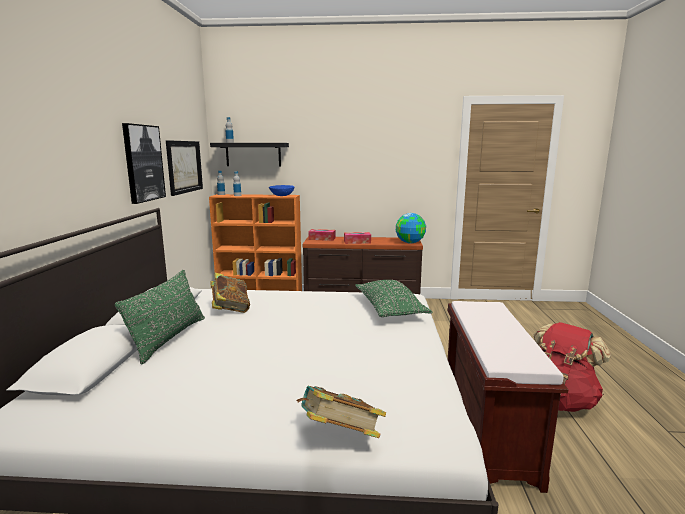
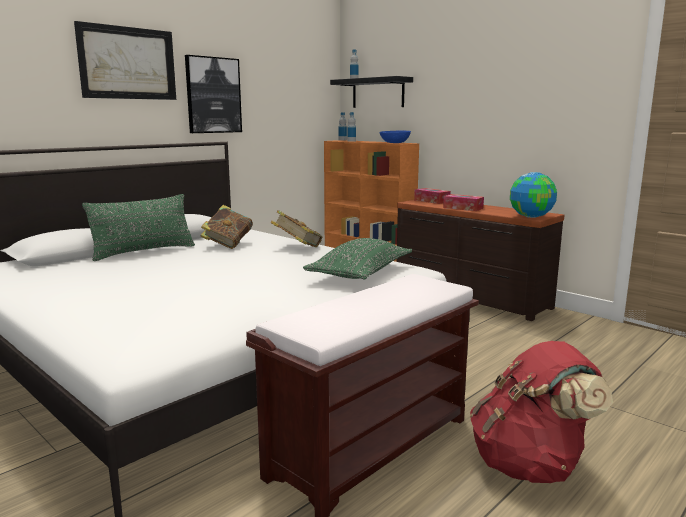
camera: 40 degrees right, 0 degrees up
picture [166,140,203,196] -> picture moved to [74,21,176,100]
book [296,386,386,438] -> book moved to [271,210,322,247]

